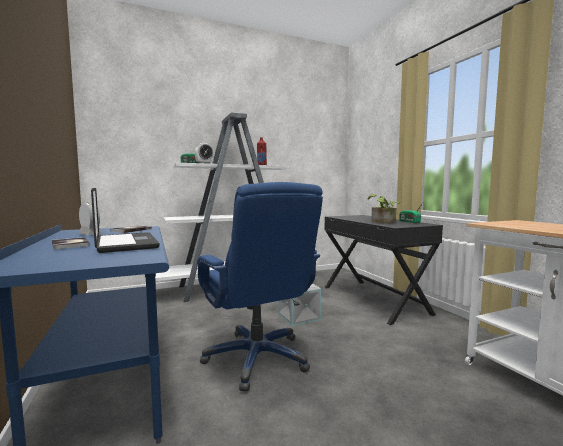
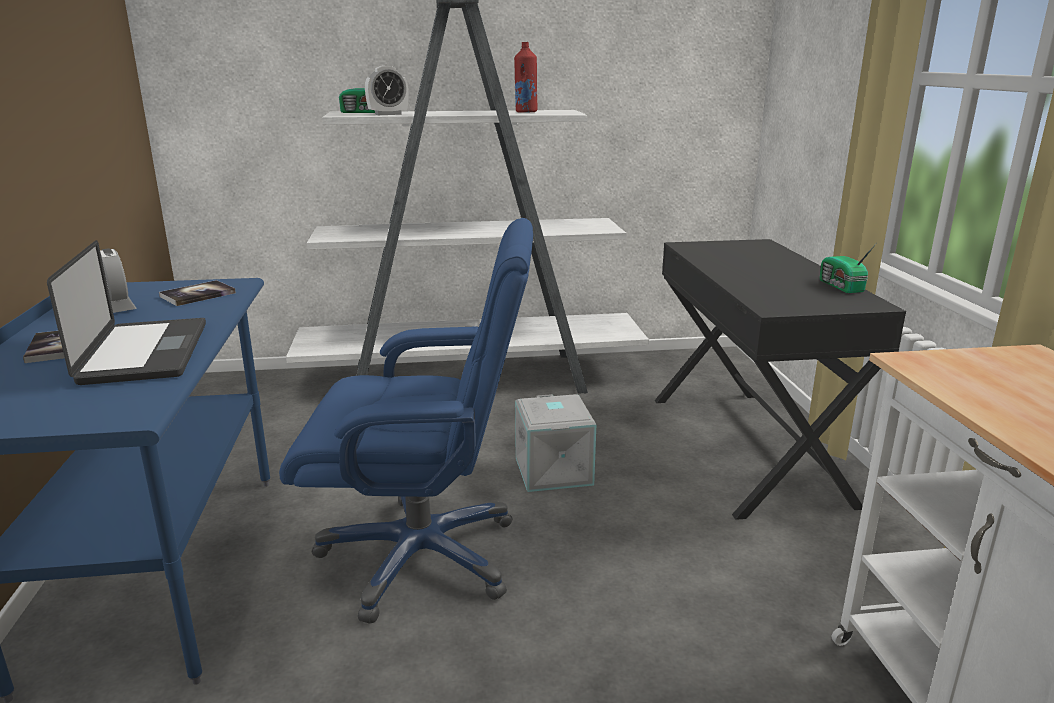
camera: 15 degrees right, 15 degrees up
blue office chair [197,182,323,392] -> blue office chair turned 75 degrees counterclockwise [279,218,533,624]
potted plant [368,194,400,223] -> none

